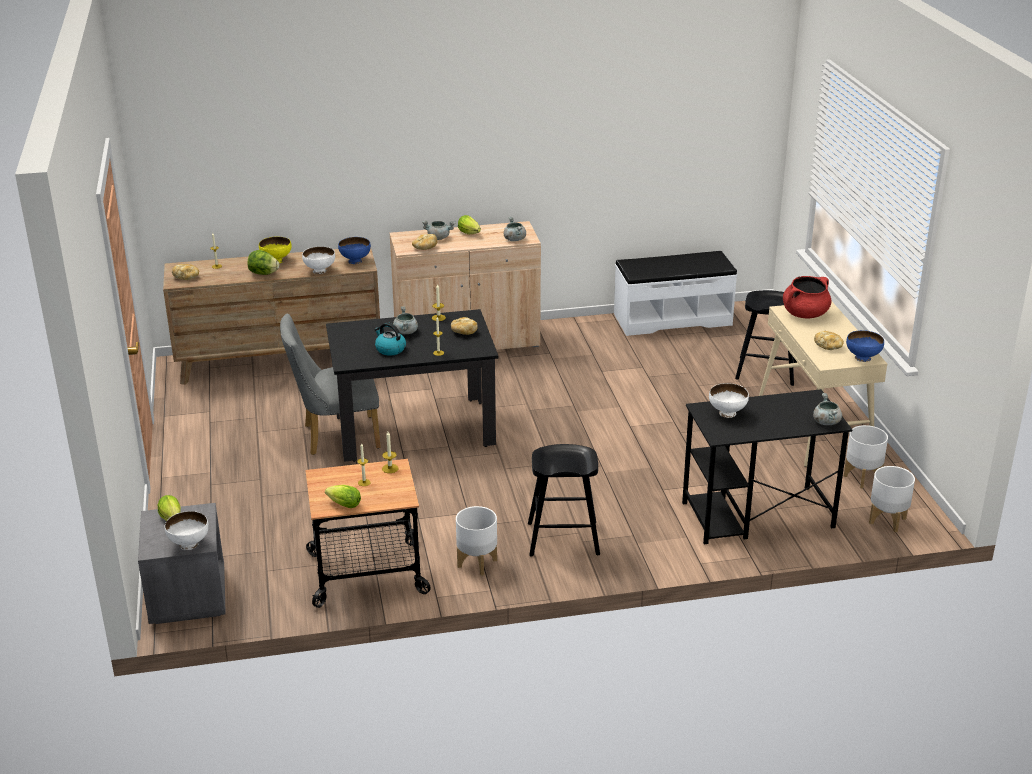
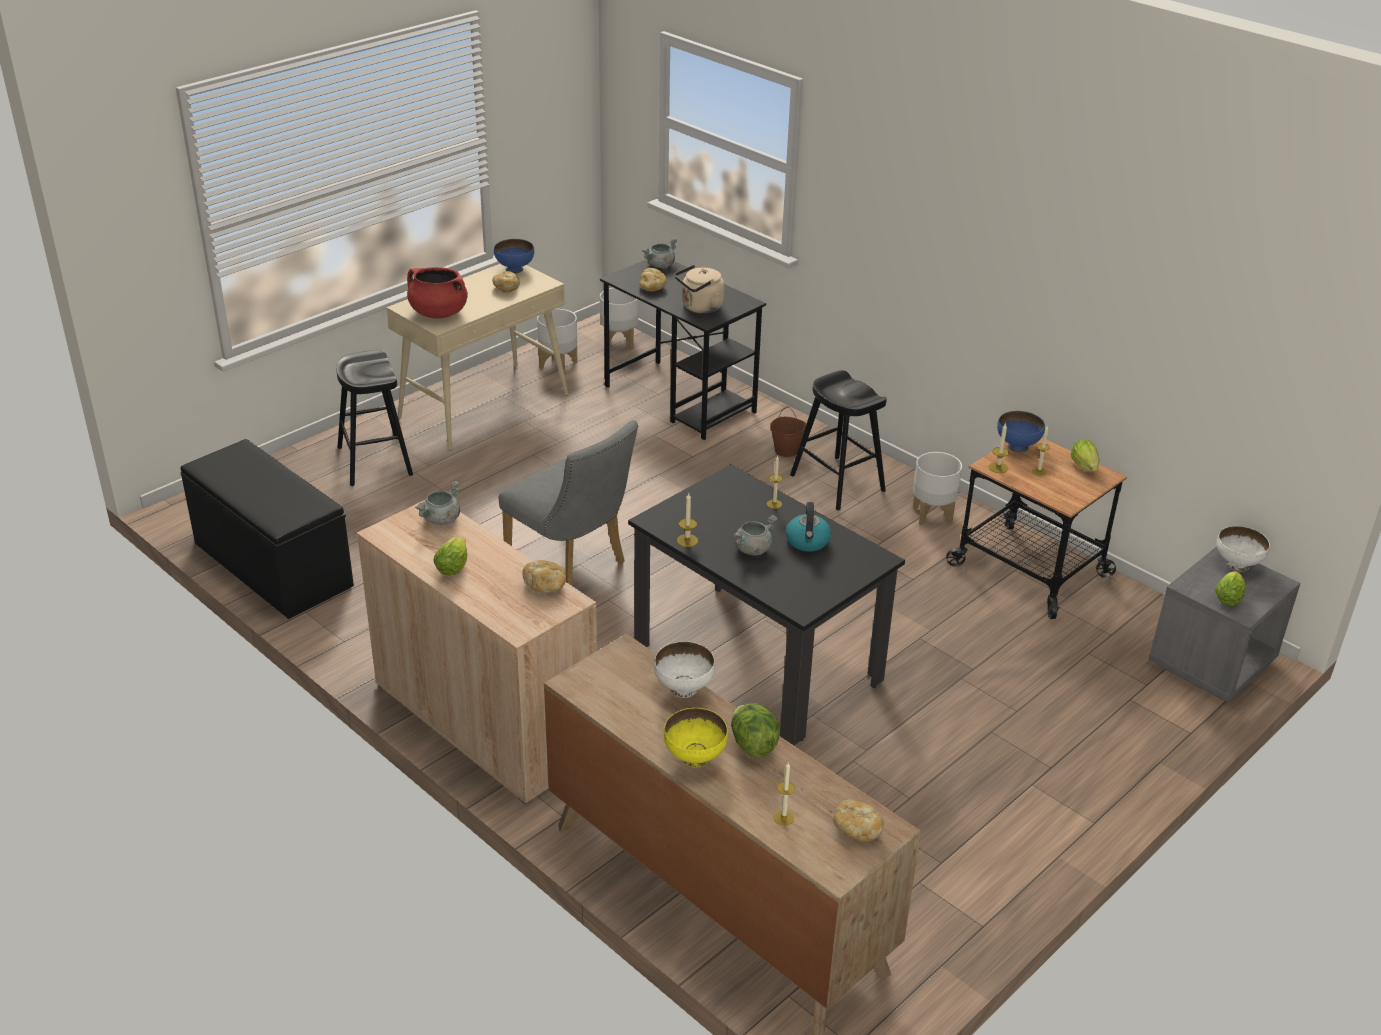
camera: 125 degrees left, 5 degrees up
grey chair [280,314,381,455] -> grey chair moved to [499,420,638,586]
blue bowl [338,237,371,264] -> blue bowl moved to [997,411,1045,453]
grey cooking pot [422,220,455,240] -> none
bread [451,317,478,335] -> bread moved to [639,268,667,291]
white bench [614,251,737,336] -> black bench [181,439,354,619]
white bowl [709,383,749,418] -> beige kettle [674,265,725,314]
none -> brown bucket [770,407,806,457]

